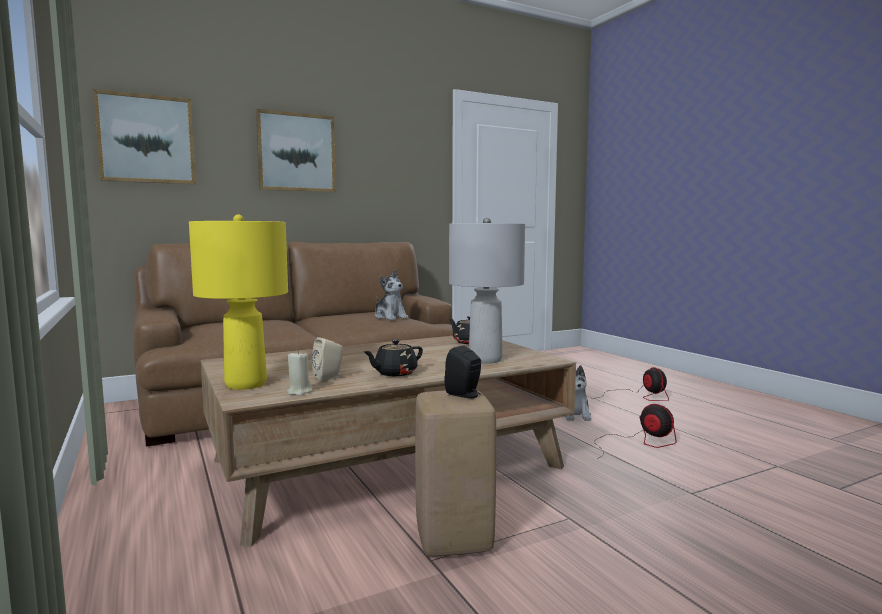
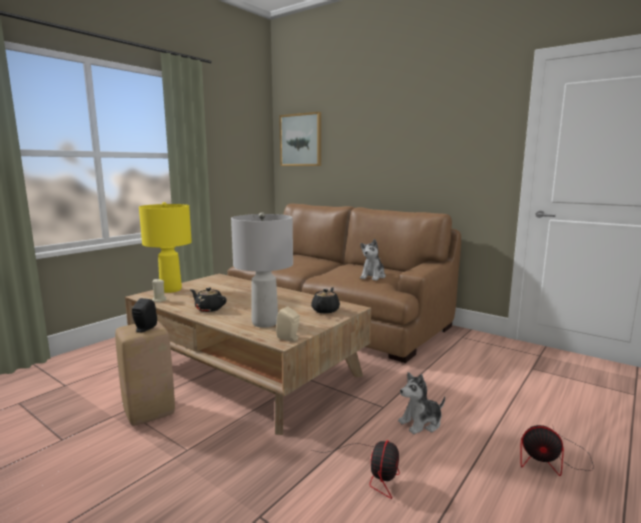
camera: 65 degrees right, 5 degrees up
picture [256,109,336,192] -> none
beige speaker [312,337,343,381] -> beige speaker moved to [276,306,300,341]
fan [598,367,669,401] -> fan turned 60 degrees clockwise [521,424,594,476]

